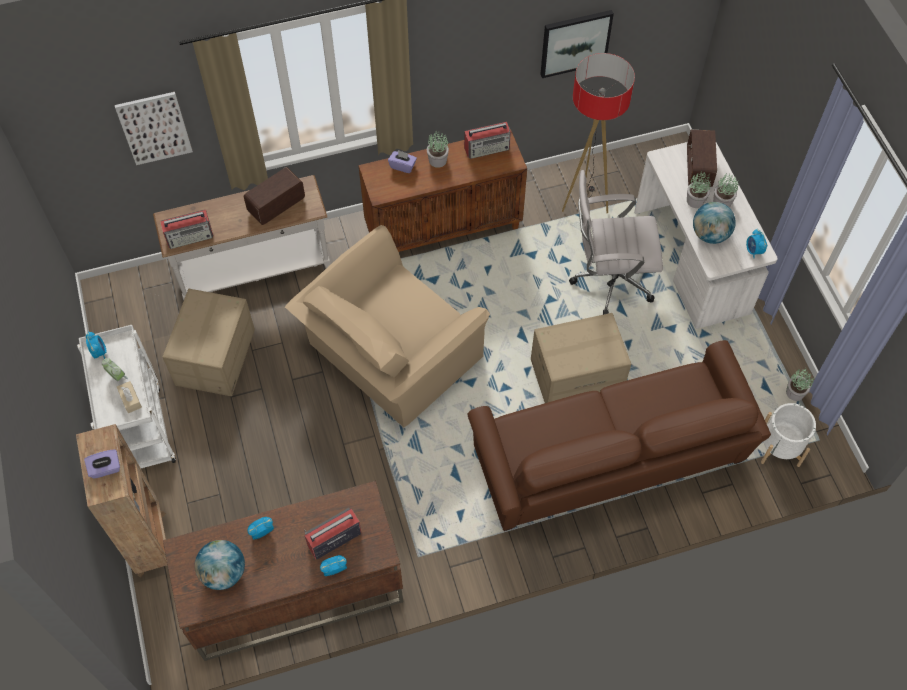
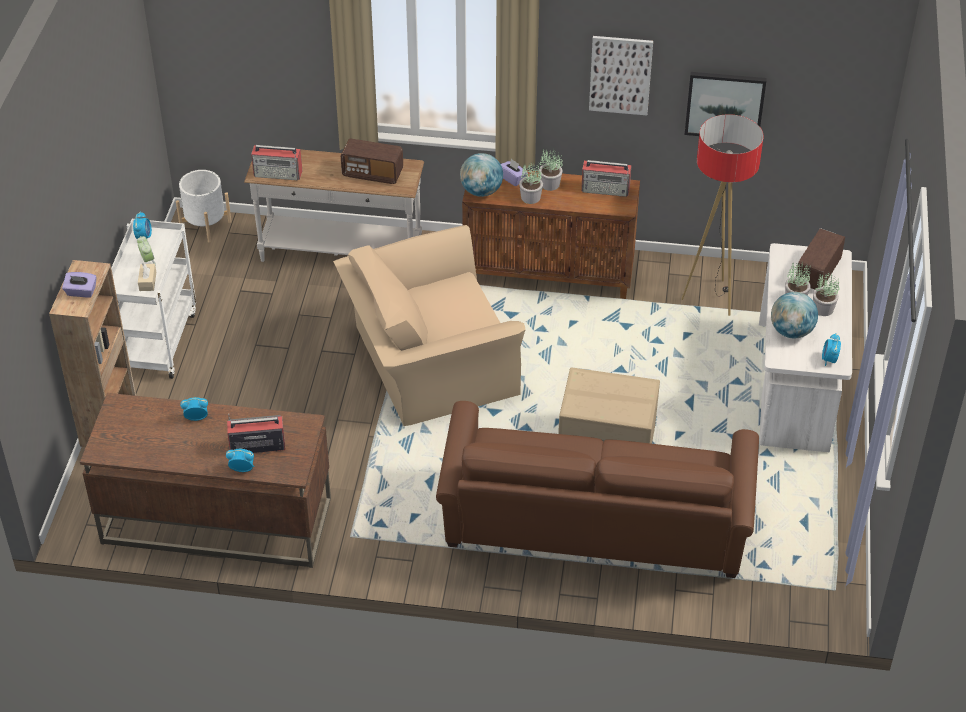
camera: 25 degrees right, 15 degrees down
picture [115,92,193,165] -> picture moved to [589,36,653,115]
cardboard box [163,289,255,396] -> none
globe [195,540,245,590] -> globe moved to [460,153,503,197]
radio [244,167,305,225] -> radio turned 150 degrees counterclockwise [341,139,403,184]
white office chair [569,170,663,315] -> none
white planter [761,403,816,467] -> white planter moved to [176,170,232,242]
potted plant [786,369,813,401] -> potted plant moved to [519,161,543,204]

